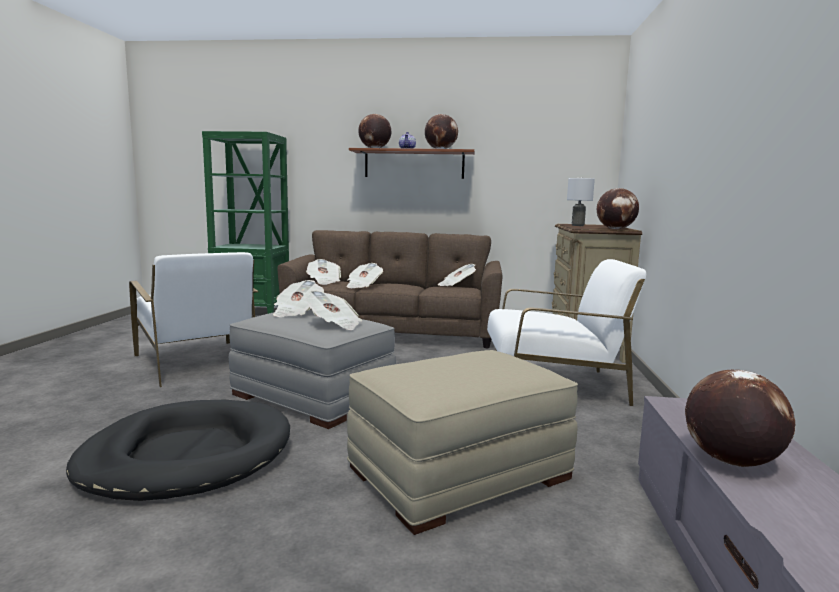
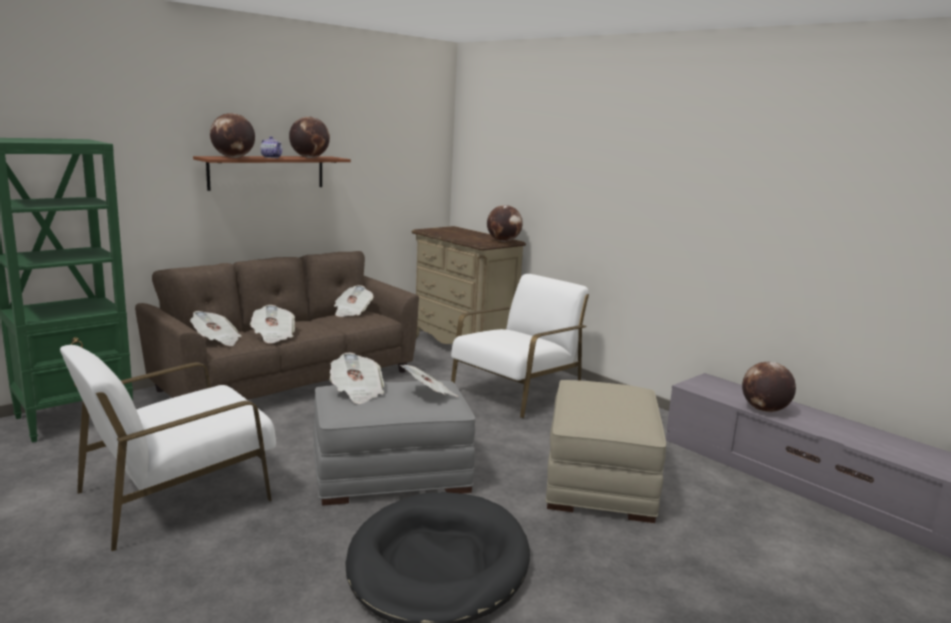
camera: 50 degrees left, 5 degrees up
white armchair [129,252,258,387] -> white armchair turned 135 degrees clockwise [60,345,276,551]
white table lamp [567,177,595,226] -> none

